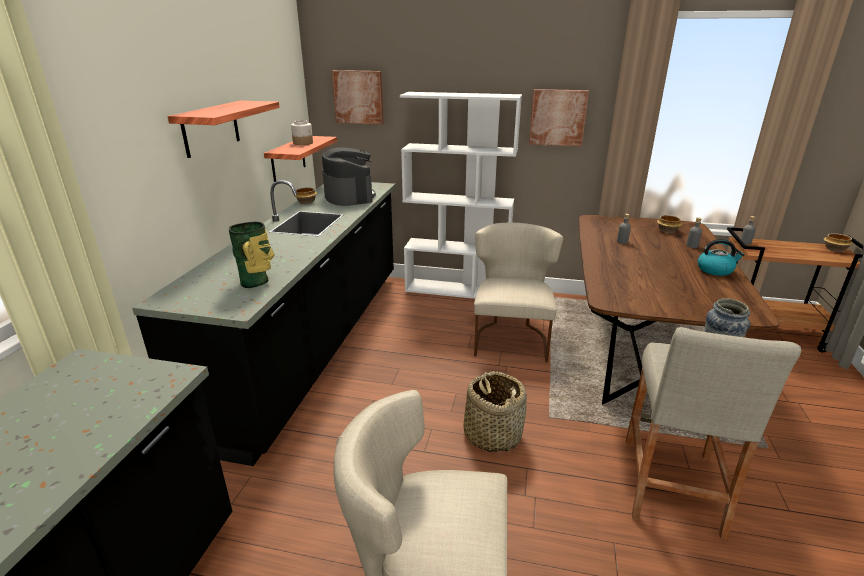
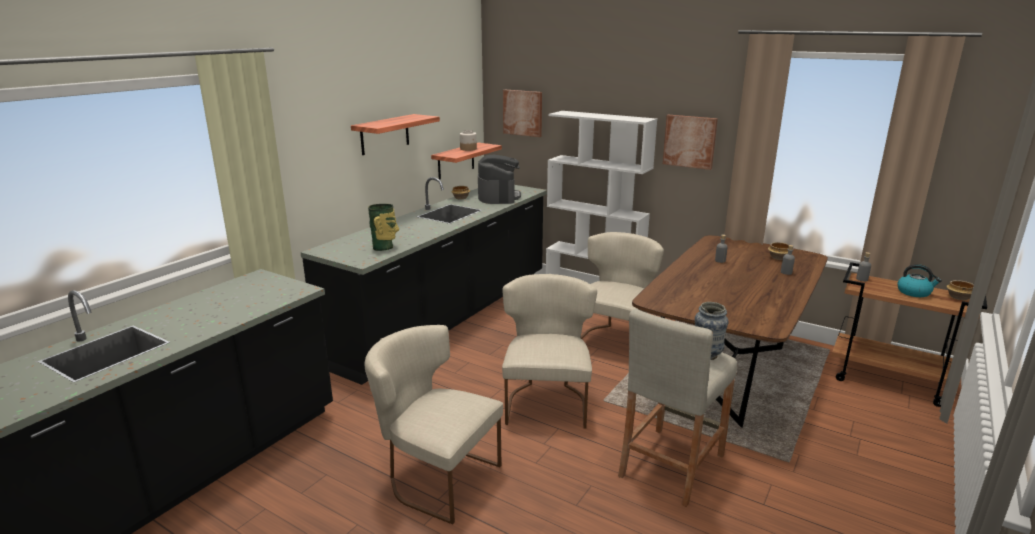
camera: 20 degrees right, 5 degrees down
basket [464,371,527,452] -> beige chair [502,274,597,429]
kettle [698,239,745,276] -> kettle moved to [897,264,942,297]

